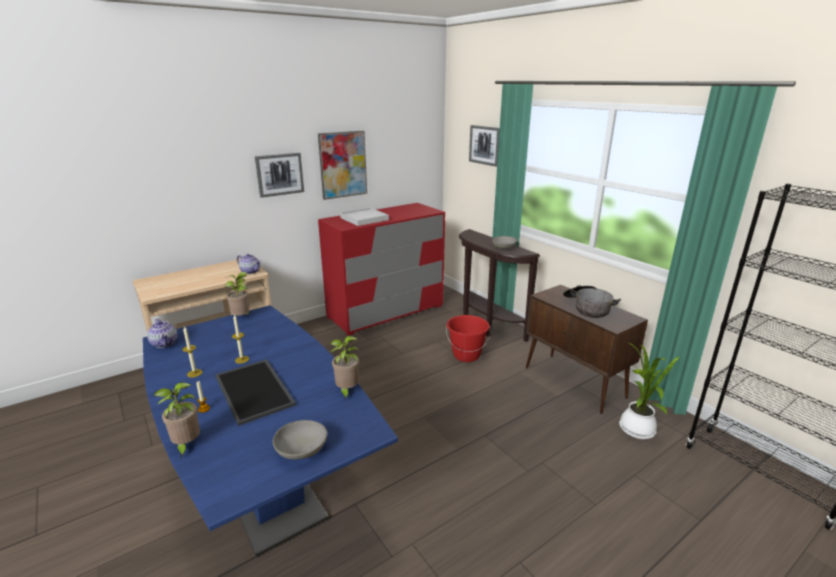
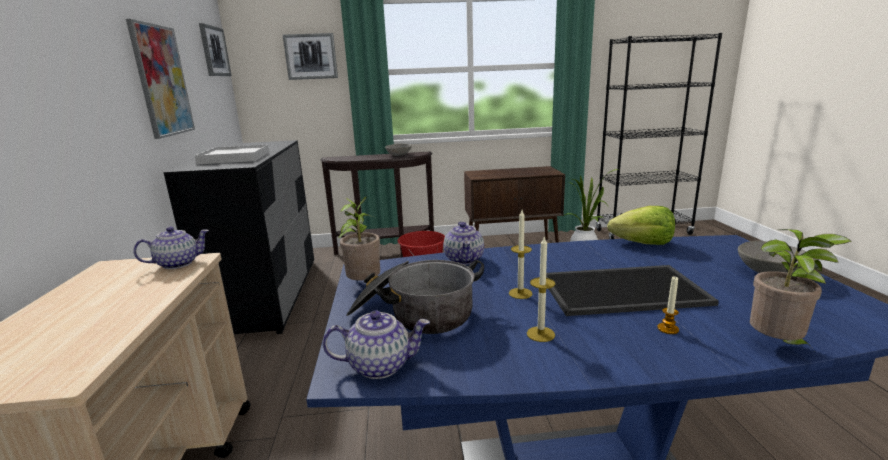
camera: 60 degrees left, 5 degrees down
picture [255,153,304,198] -> picture moved to [199,23,232,76]
red dresser [318,203,445,336] -> black dresser [164,140,314,334]
potted plant [330,336,359,401] -> lettuce [607,206,675,245]
cooking pot [563,285,621,318] -> cooking pot moved to [346,260,484,334]
none -> teapot [444,221,484,265]

